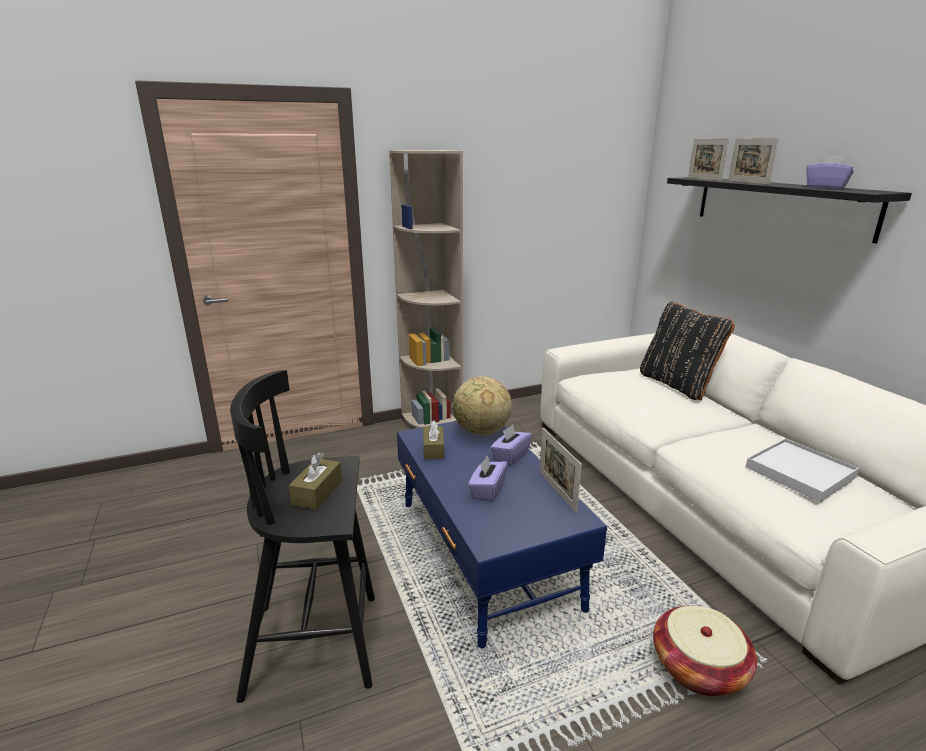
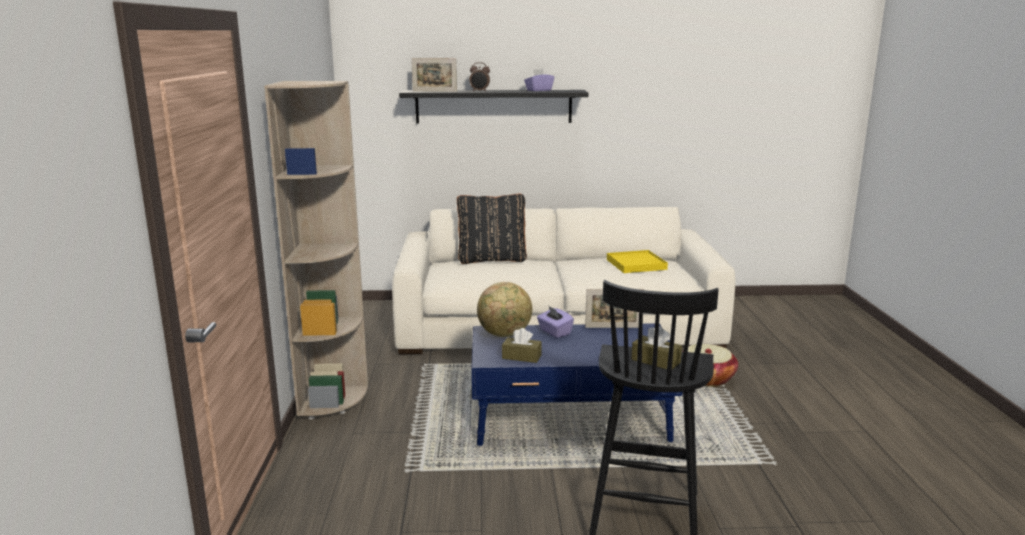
camera: 70 degrees left, 5 degrees down
purple tissue box [468,455,507,502] -> none
picture frame [728,138,779,185] -> alarm clock [470,62,490,92]
white tray [746,438,859,502] -> yellow tray [607,250,668,273]

